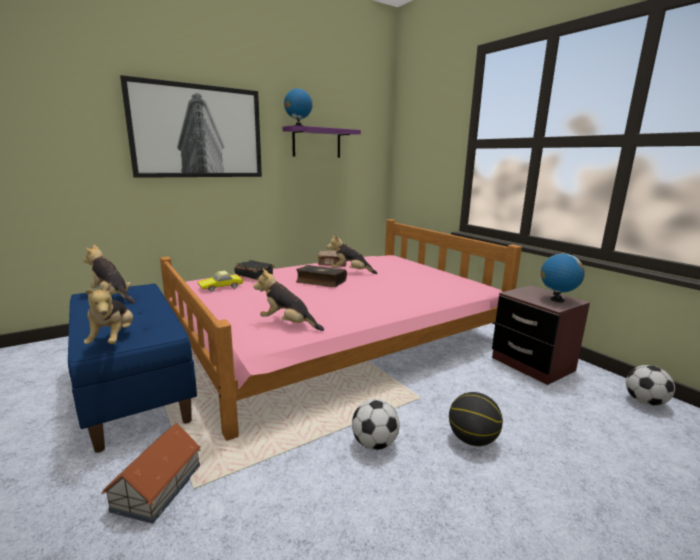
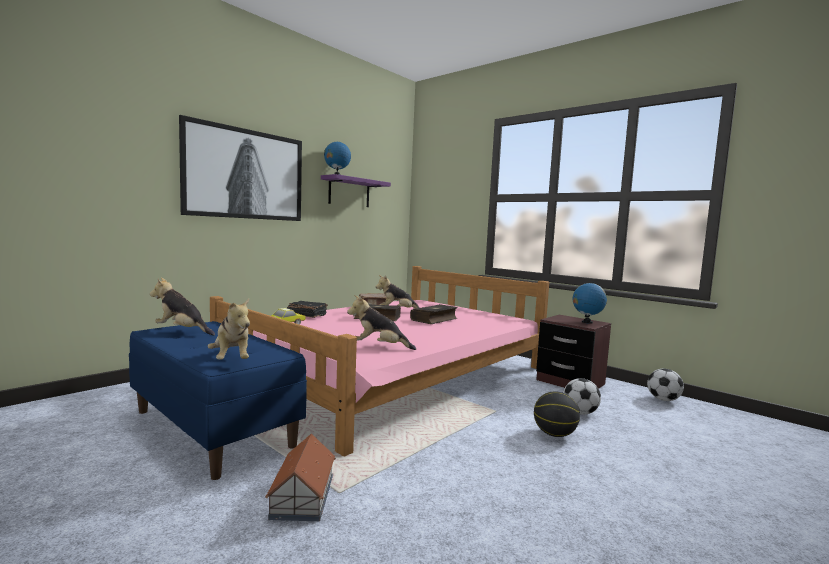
camera: 15 degrees left, 10 degrees down
football [352,399,400,450] -> football moved to [563,378,601,415]
none -> book [410,304,458,324]

